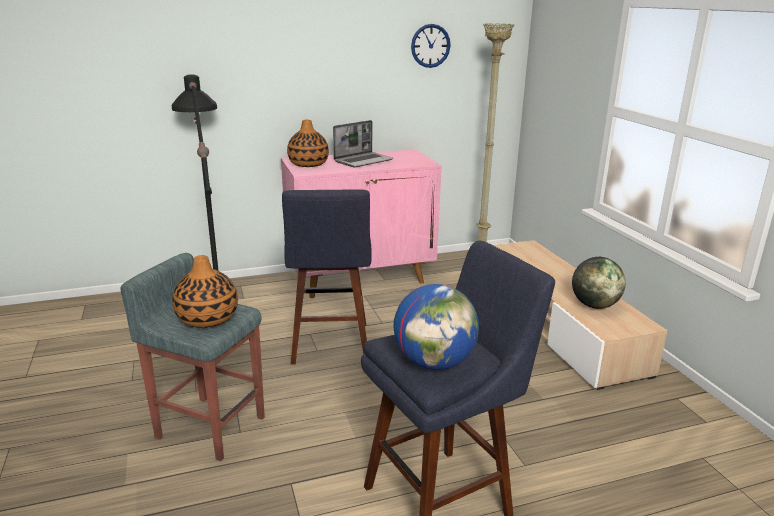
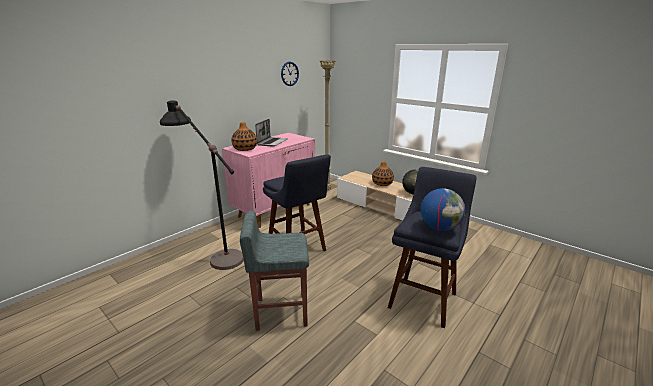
camera: 30 degrees left, 0 degrees up
vase [173,255,238,328] -> vase moved to [372,161,394,186]

